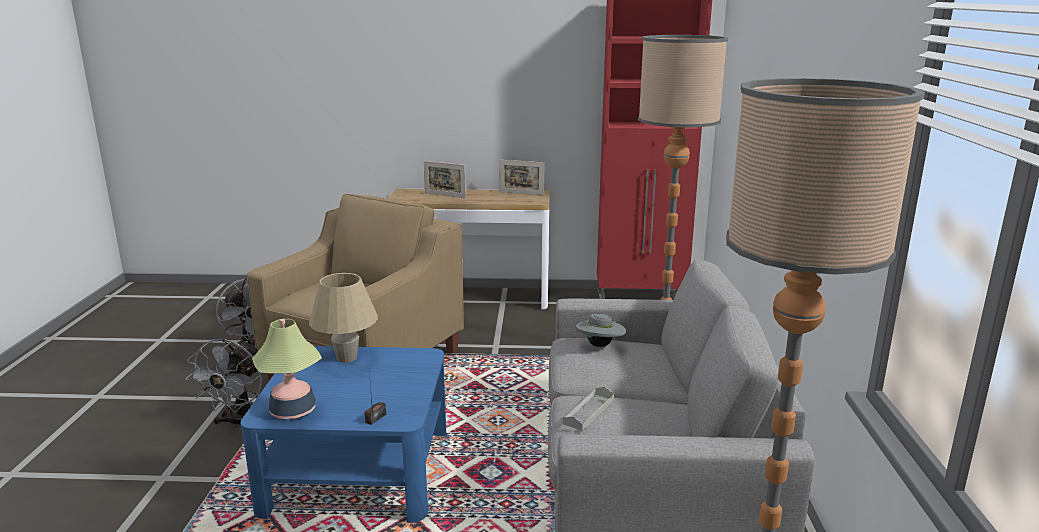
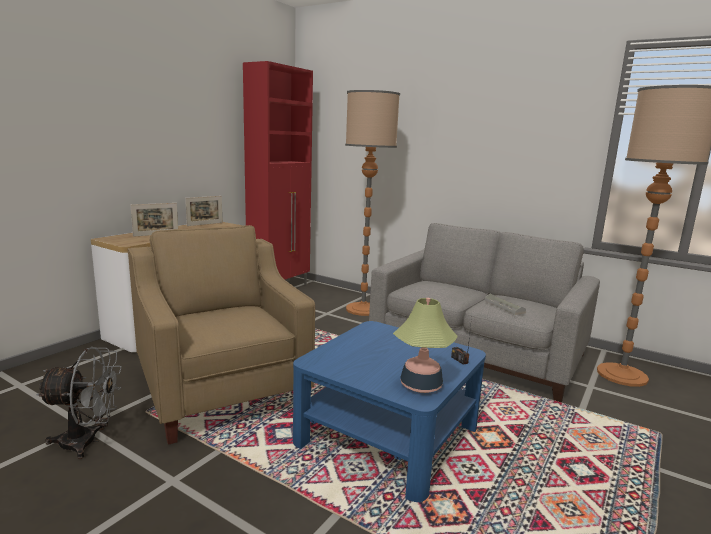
camera: 60 degrees left, 5 degrees down
grey fan [186,339,262,429] -> none
beige table lamp [309,273,378,363] -> none
grey hat [576,314,626,347] -> none

